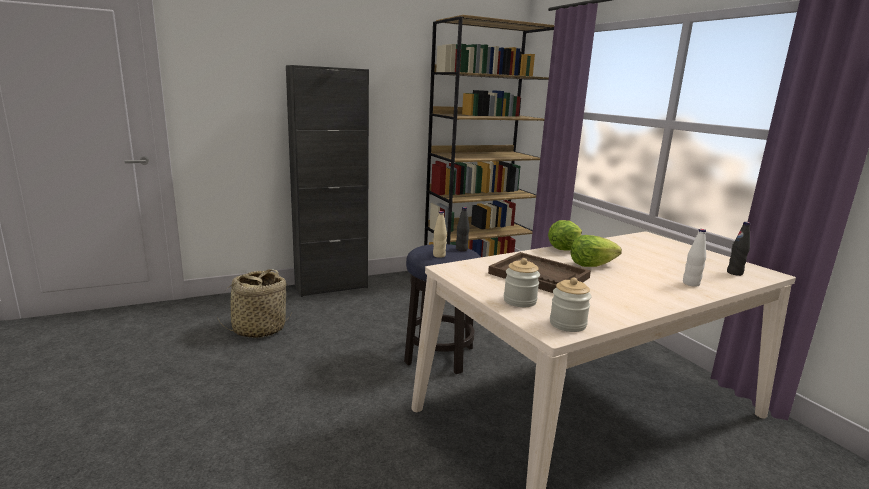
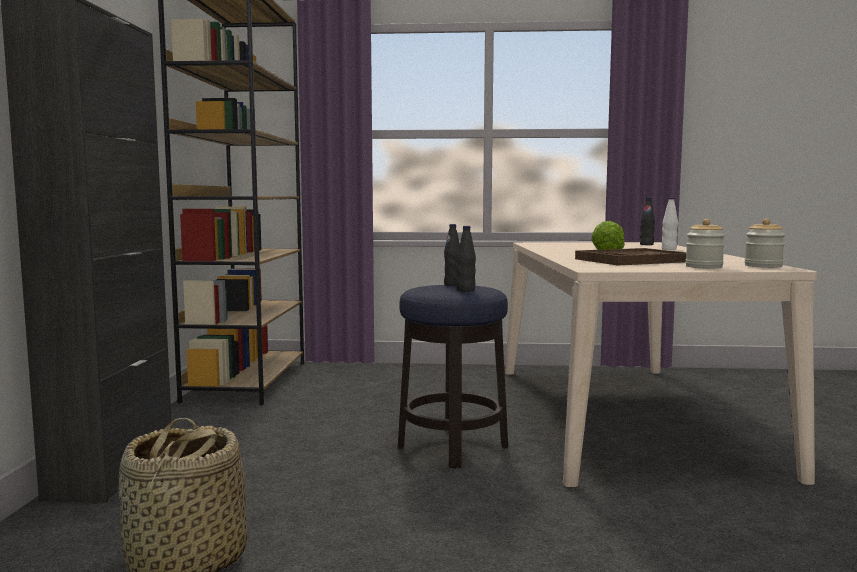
camera: 60 degrees left, 10 degrees down
beige bottle [433,211,447,258] -> black bottle [457,226,476,292]
lettuce [548,220,582,251] -> none

